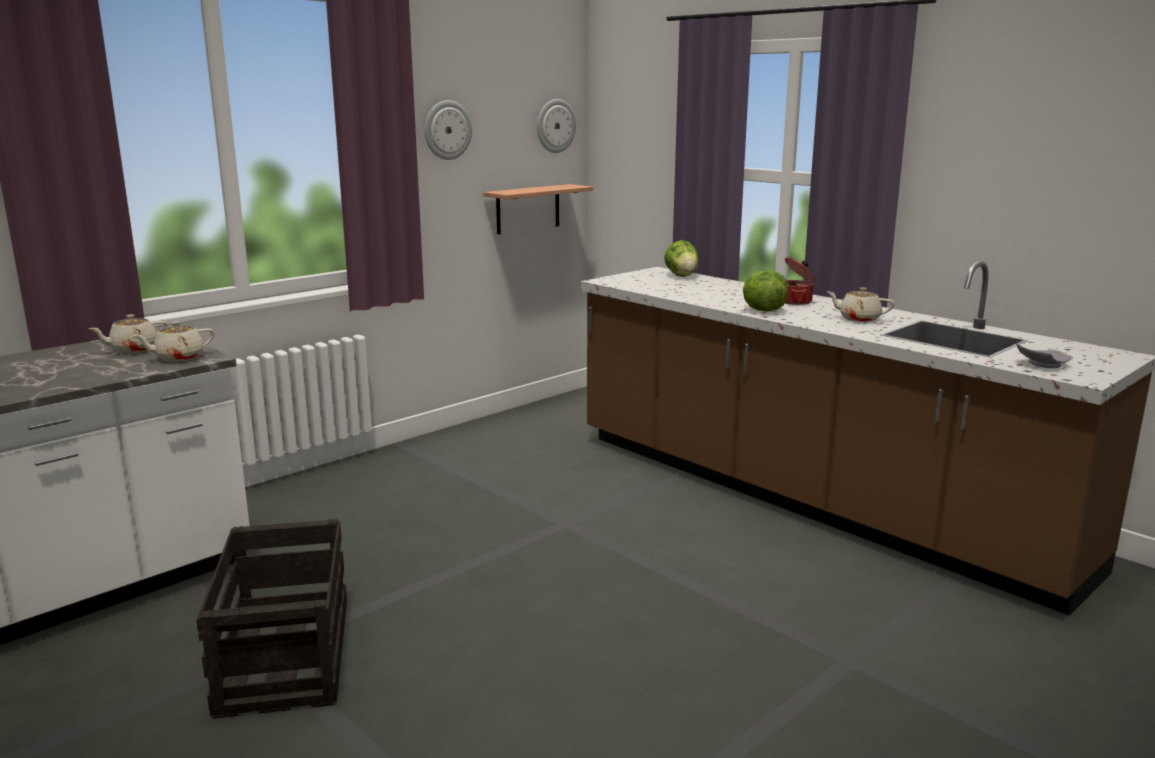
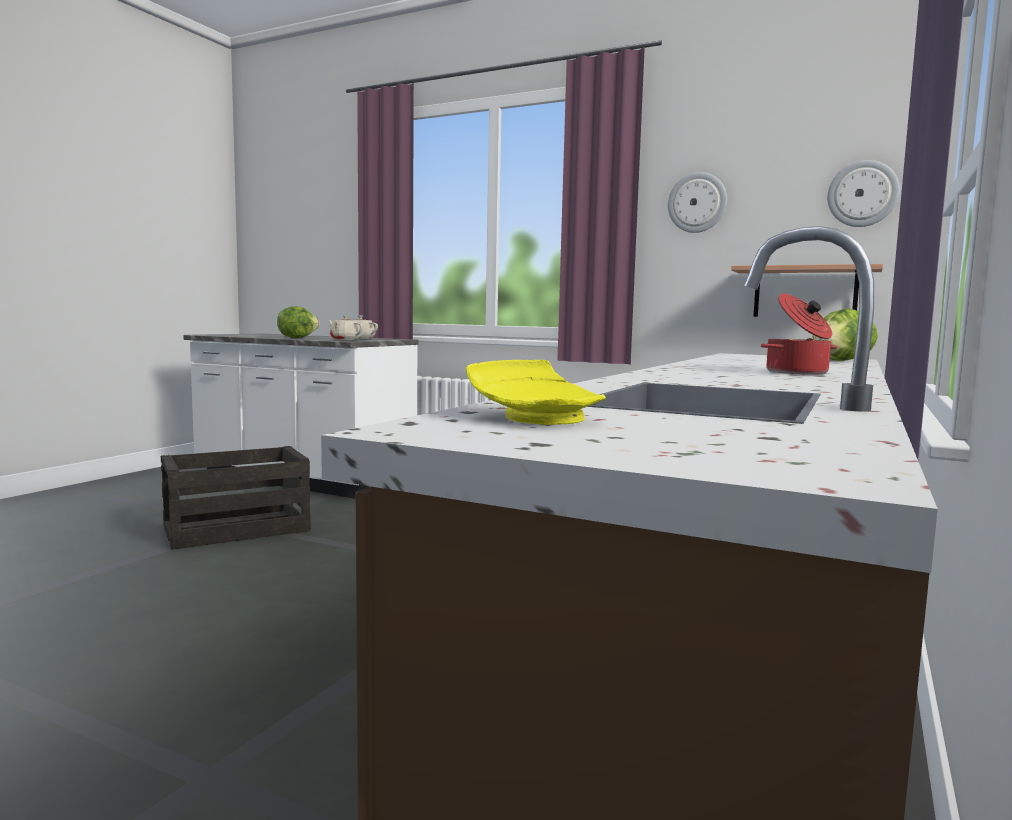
camera: 70 degrees right, 10 degrees down
lettuce [743,270,788,312] -> lettuce moved to [277,306,319,338]
beige teapot [827,287,894,322] -> none
grey plate [1016,342,1073,368] -> yellow plate [466,360,606,425]

